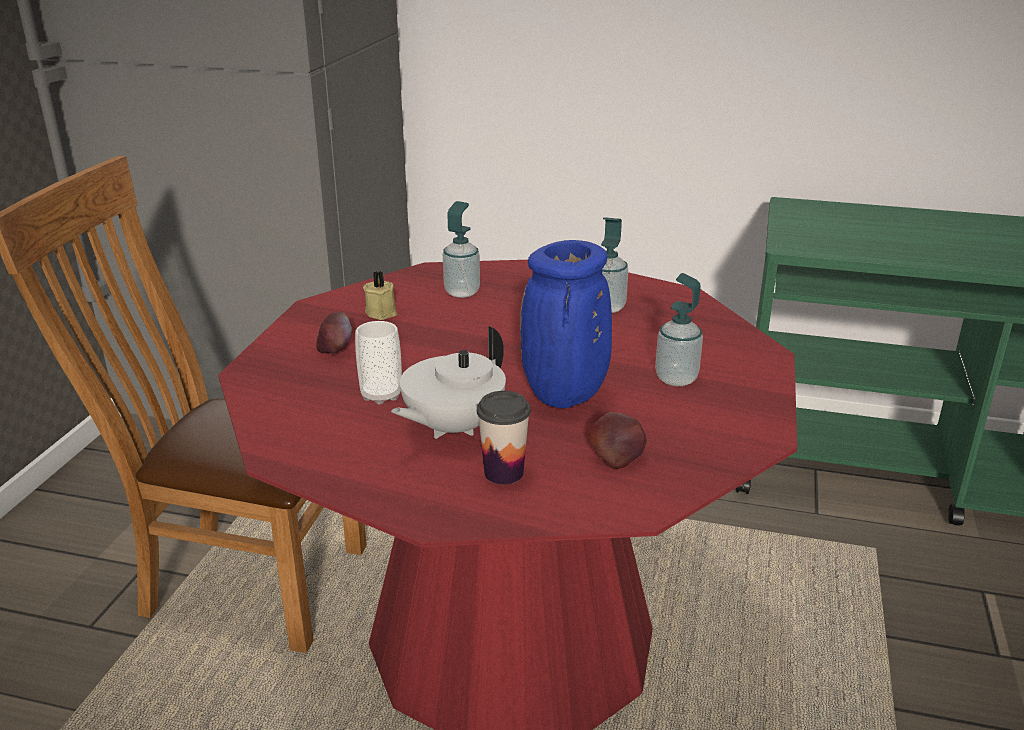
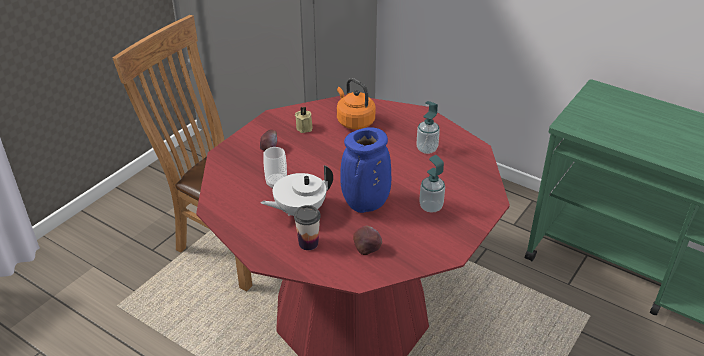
camera: 20 degrees right, 10 degrees up
soap dispenser [443,201,480,298] -> orange kettle [337,78,376,129]

